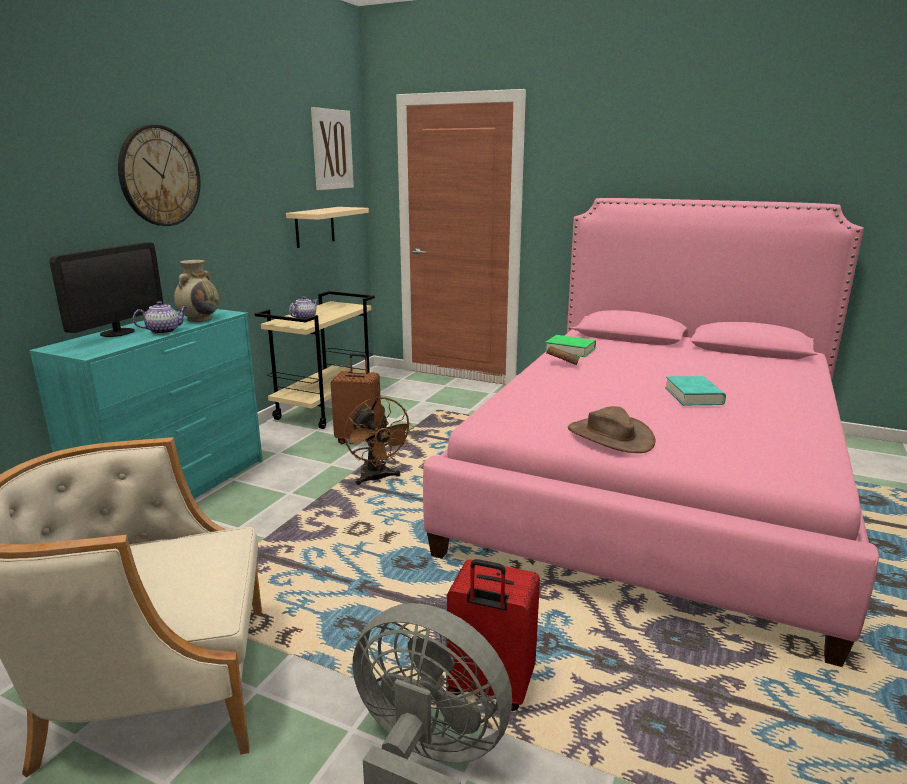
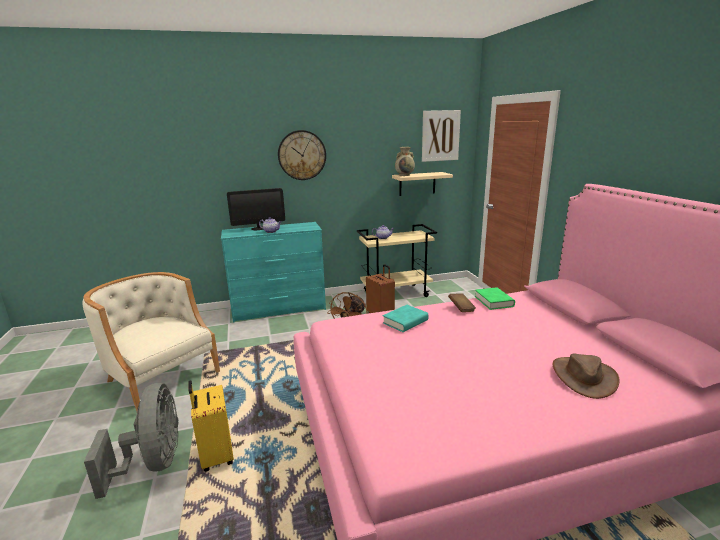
camera: 50 degrees right, 0 degrees up
beige vase [174,260,219,322] -> beige vase moved to [395,147,415,176]
red suitcase [447,559,540,711] -> yellow suitcase [188,380,234,472]
brown hat [568,406,656,453] -> brown hat moved to [553,353,619,399]
turquoise book [665,376,726,405] -> turquoise book moved to [383,305,429,332]

